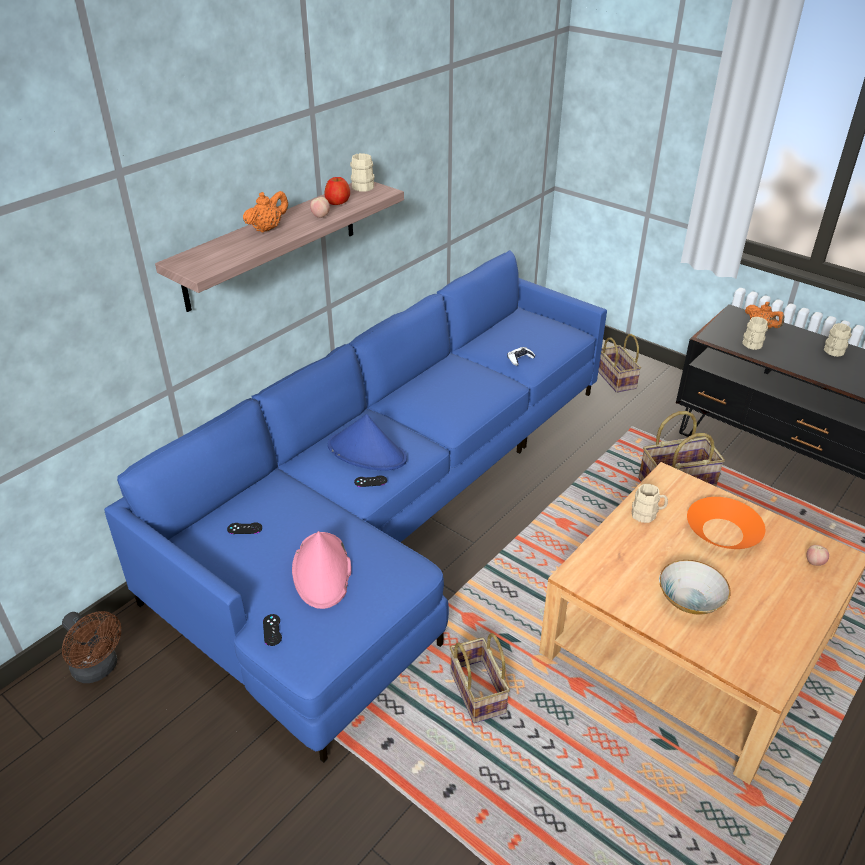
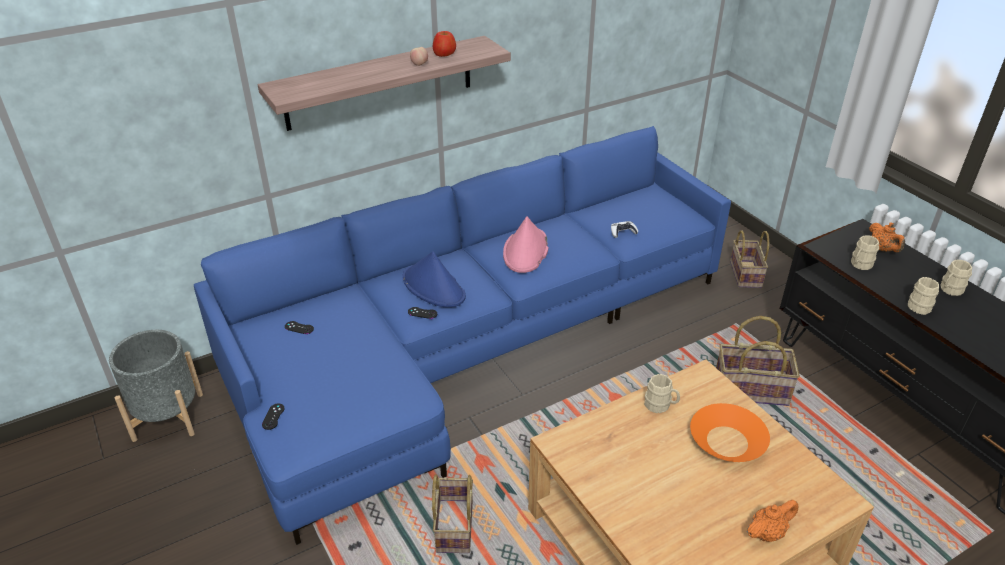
camera: 20 degrees right, 0 degrees up
brown fan [62,611,121,683] -> grey planter [109,330,203,442]
orange teapot [243,191,288,233] -> orange teapot moved to [747,500,798,542]
pink hat [292,531,351,609] -> pink hat moved to [503,216,549,273]
beige mug [350,153,375,192] -> beige mug moved to [908,277,939,315]
bowl [659,560,730,615] -> none
apple [806,545,829,566] -> none

